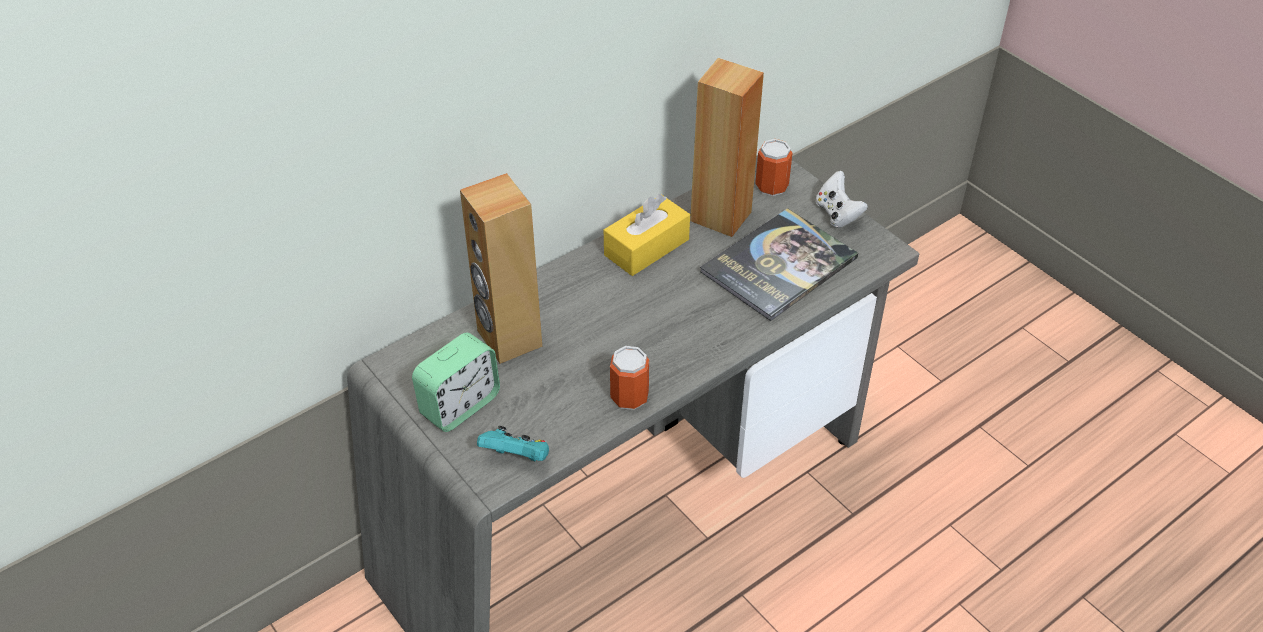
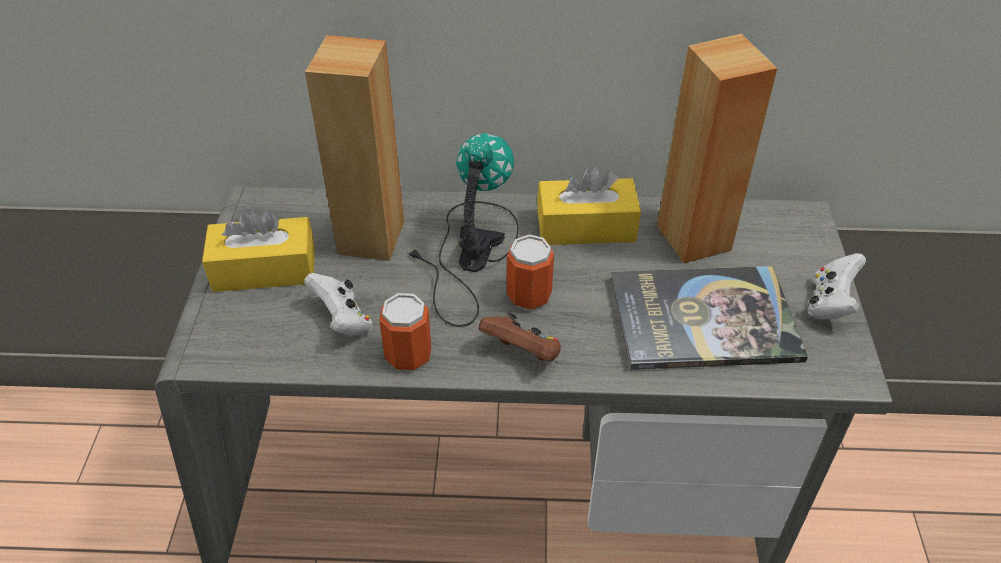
camera: 40 degrees right, 0 degrees up
alarm clock [412,333,500,432] -> yellow tissue box [202,208,315,292]
turquoise game controller [477,426,549,461] -> none
can [755,139,792,196] -> can moved to [507,234,554,311]
none -> white game controller [304,273,373,335]
none -> table lamp [407,133,519,327]
none -> brown game controller [479,312,561,361]

